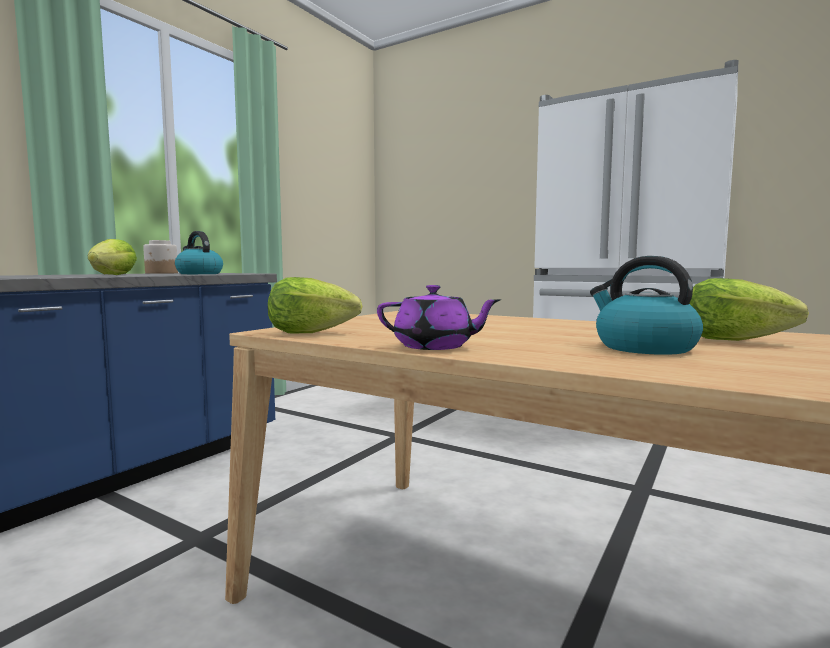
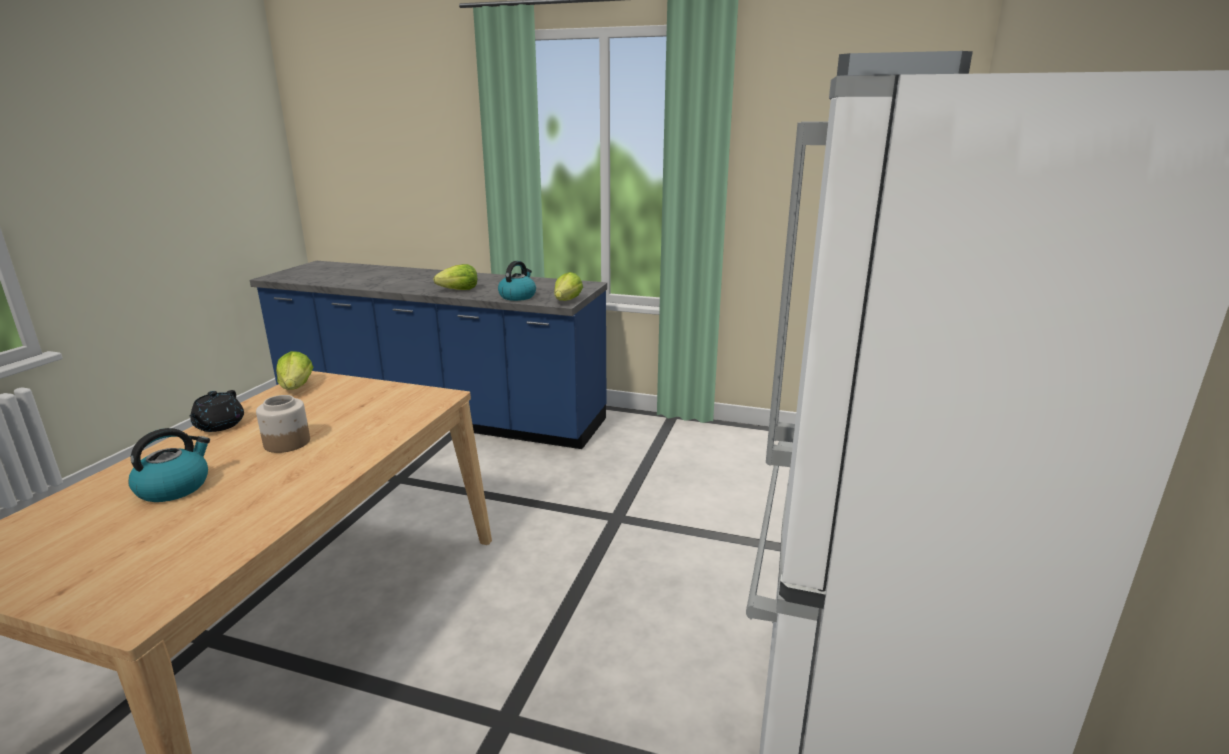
camera: 75 degrees right, 15 degrees up
jar [143,240,178,274] -> jar moved to [256,395,310,453]
purple teapot [377,285,502,350] -> black teapot [189,390,244,432]
lettuce [689,278,809,341] -> lettuce moved to [554,272,583,301]

